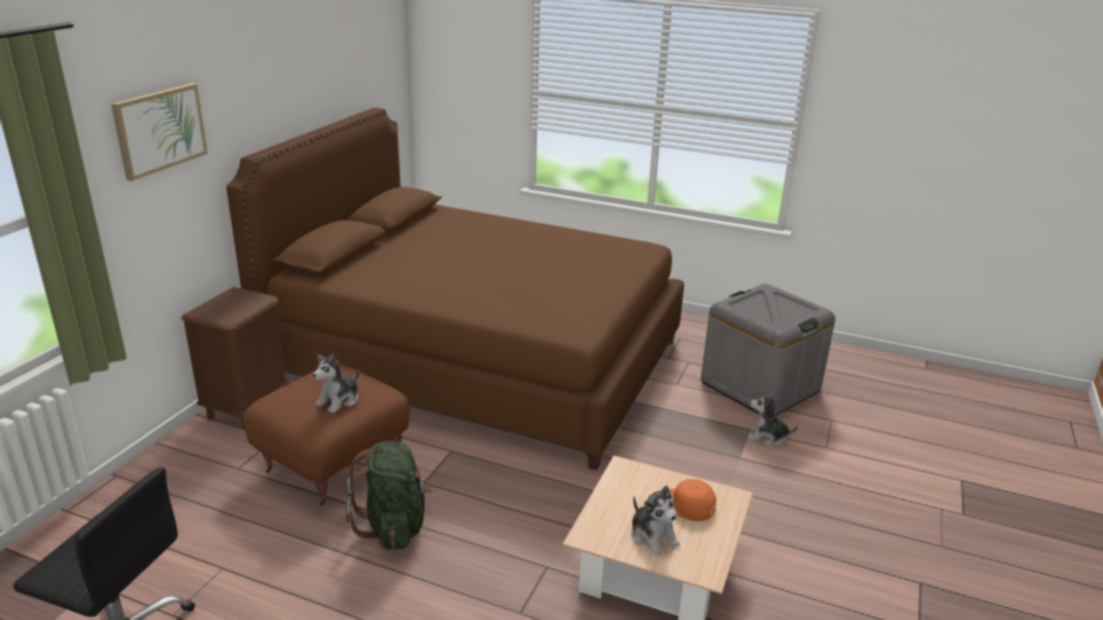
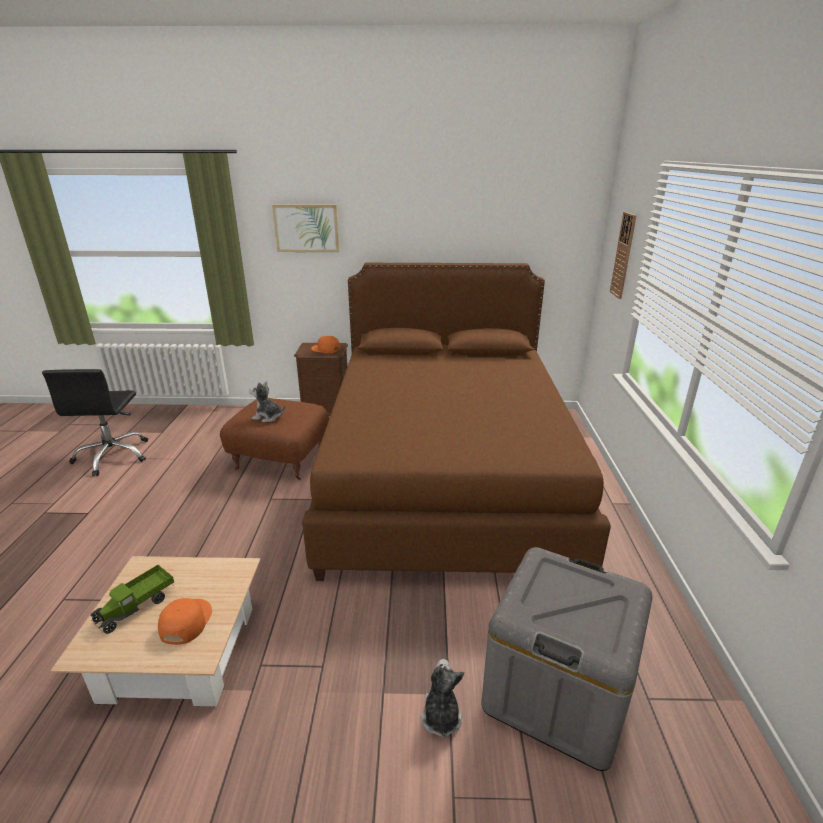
camera: 70 degrees right, 0 degrees up
green backpack [346,441,433,550] -> none
plush toy [631,485,680,556] -> toy truck [90,565,174,634]
none -> orange cap [311,336,340,353]
none -> wall clock [610,212,637,299]

